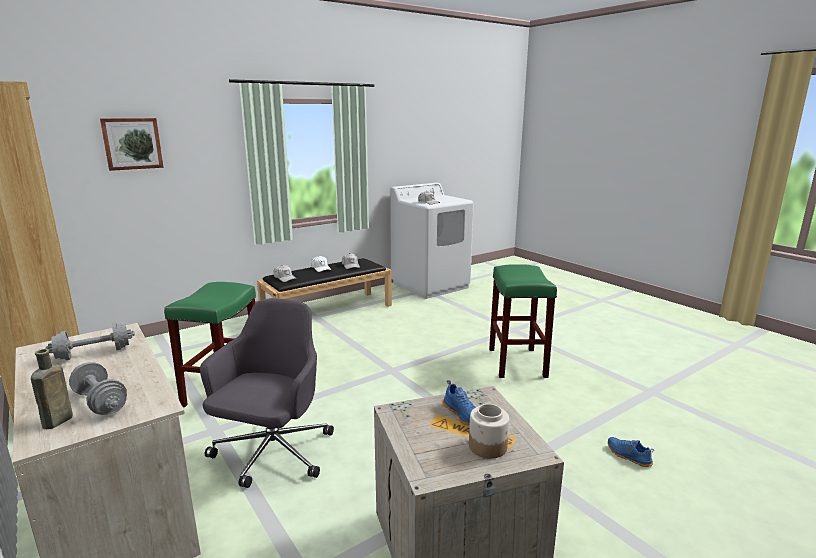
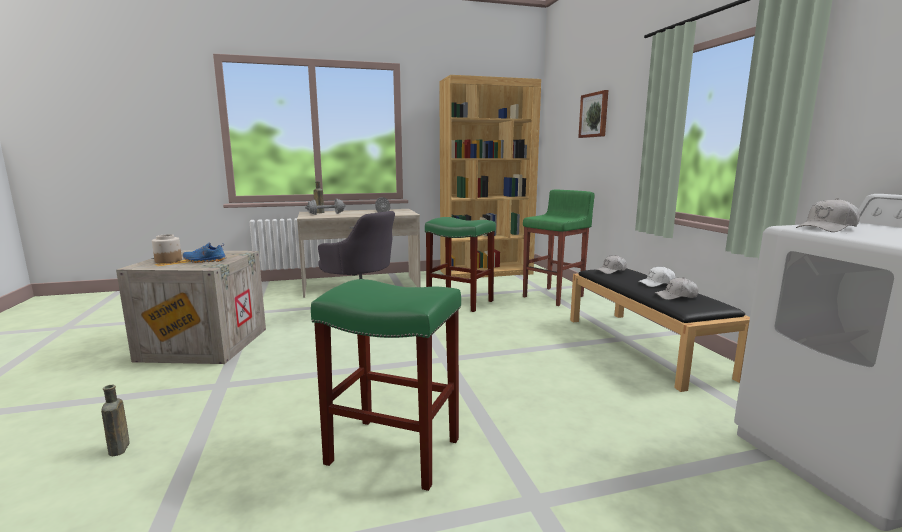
camera: 110 degrees right, 5 degrees down
blue shoe [608,437,654,467] -> brown bottle [101,385,130,456]
none -> green stool [523,190,595,306]

